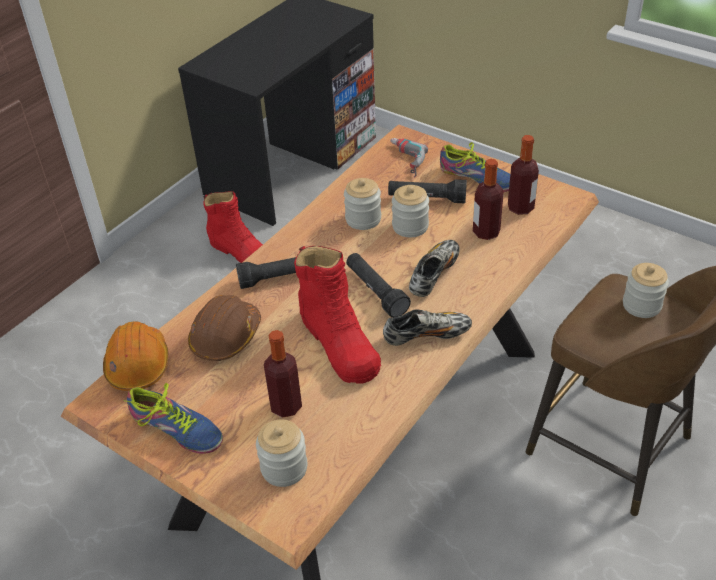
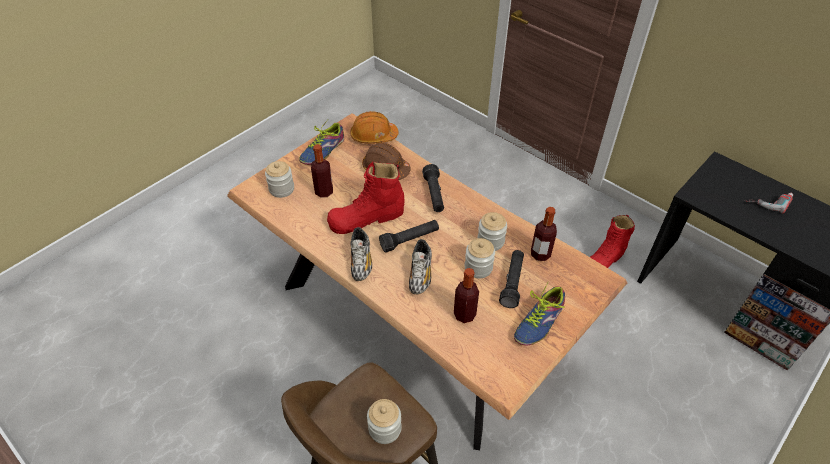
camera: 95 degrees right, 5 degrees up
power drill [390,138,428,178] -> power drill moved to [745,193,793,214]
shoe [409,240,460,297] -> shoe turned 60 degrees clockwise [409,239,432,294]
bottle [508,135,539,215] -> bottle moved to [531,207,557,261]

